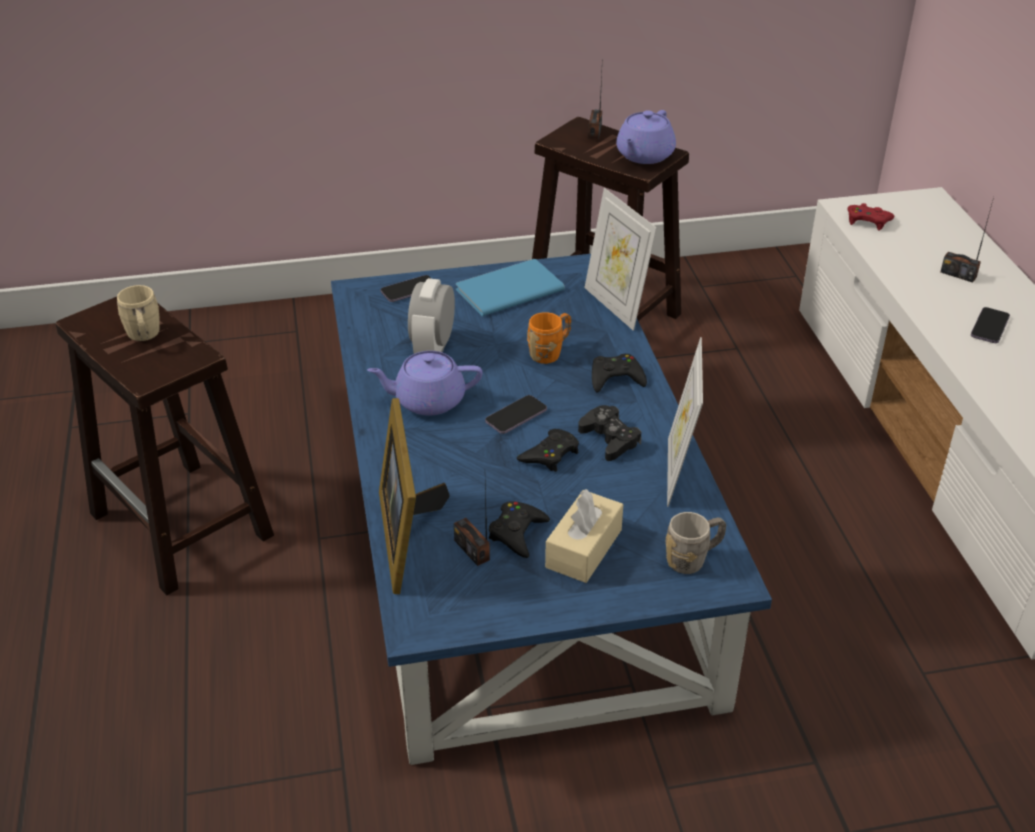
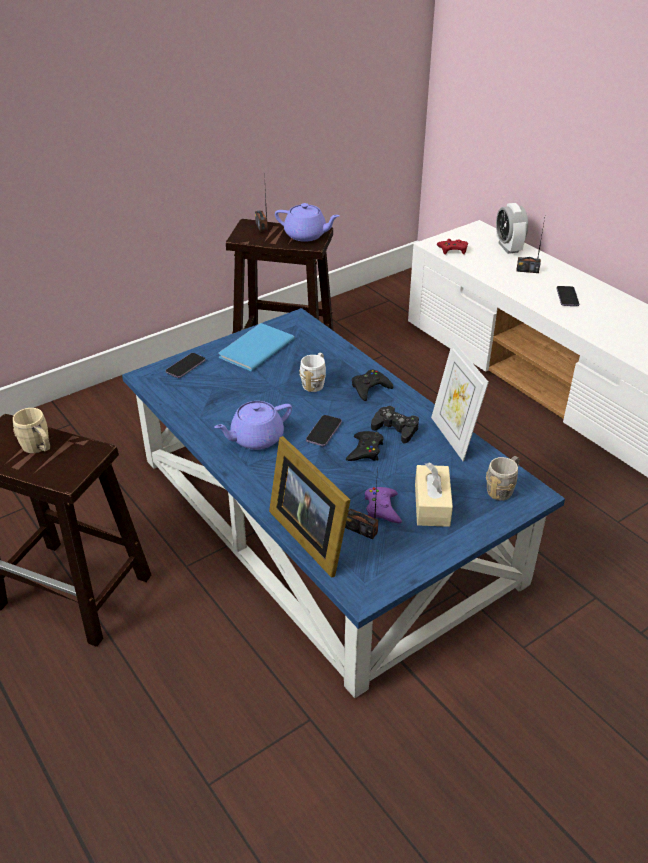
camera: 25 degrees left, 0 degrees up
alarm clock [408,278,455,354] -> alarm clock moved to [496,203,528,254]
black game controller [489,501,550,558] -> purple game controller [365,487,402,523]
orange mug [527,312,571,364] -> white mug [299,353,326,392]
picture frame [584,188,657,330] -> none
purple teapot [616,110,676,164] -> purple teapot turned 75 degrees counterclockwise [275,203,340,242]

